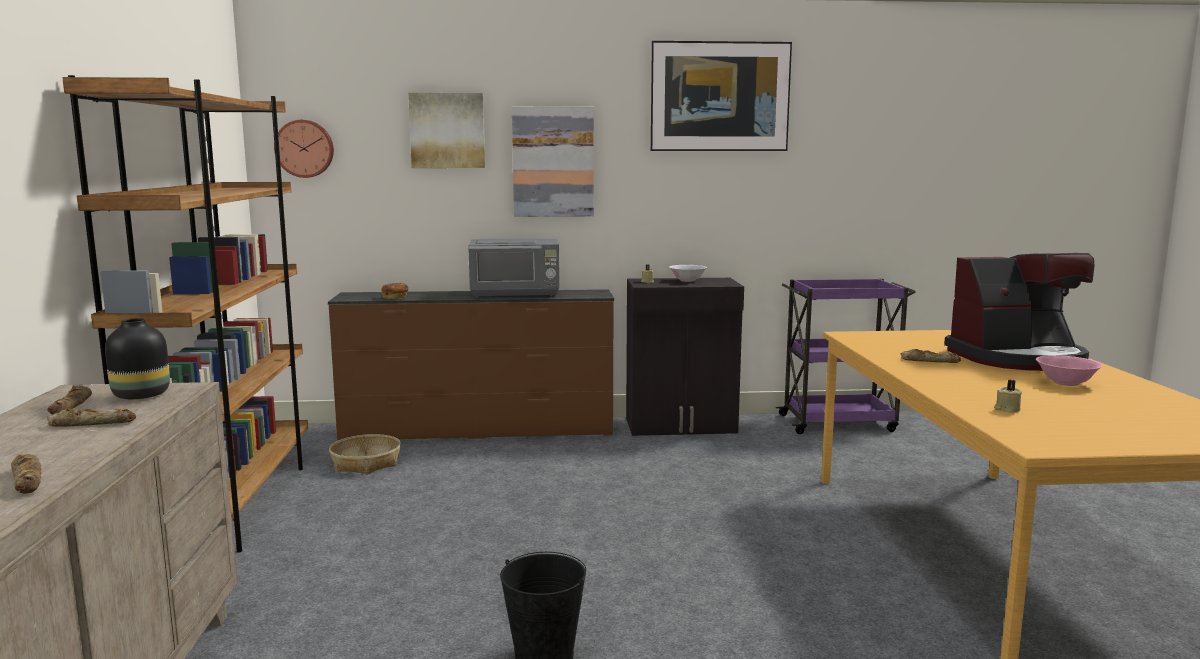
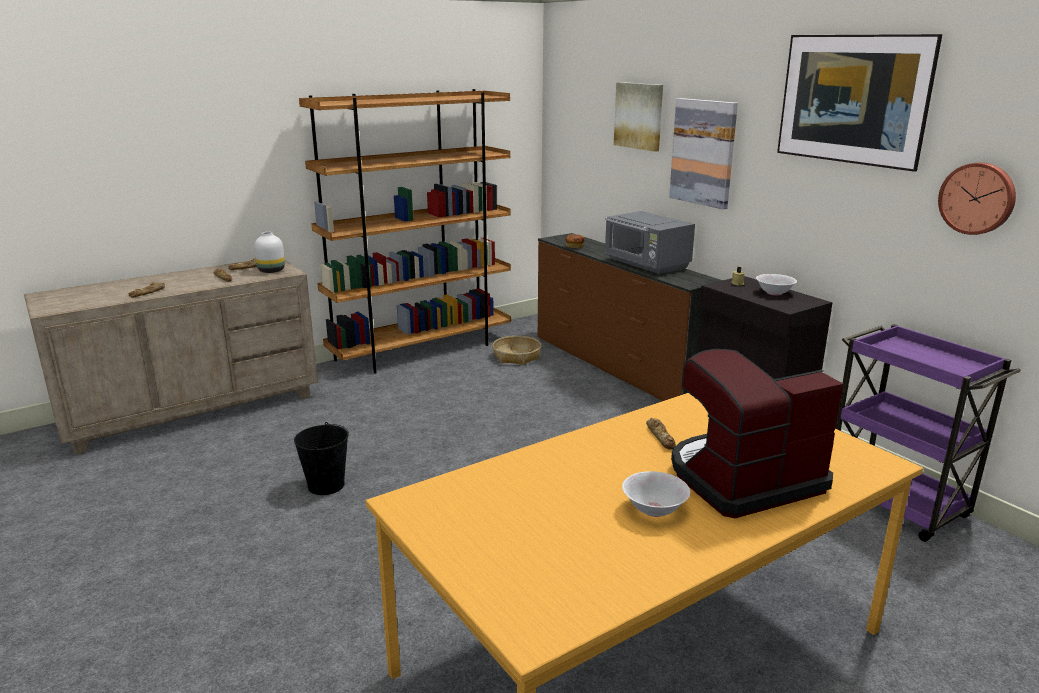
camera: 60 degrees right, 10 degrees up
black vase [105,318,170,399] -> white vase [254,232,285,273]
wall clock [274,120,334,178] -> wall clock moved to [938,162,1016,235]
coffee machine [944,253,1095,371] -> coffee machine turned 105 degrees clockwise [671,349,844,518]
beige candle [994,380,1022,412] -> none
pink bowl [1036,355,1103,386] -> white bowl [622,471,690,517]

